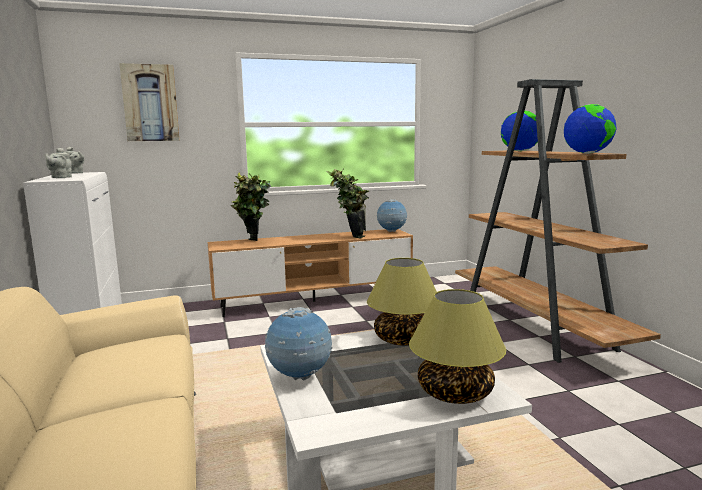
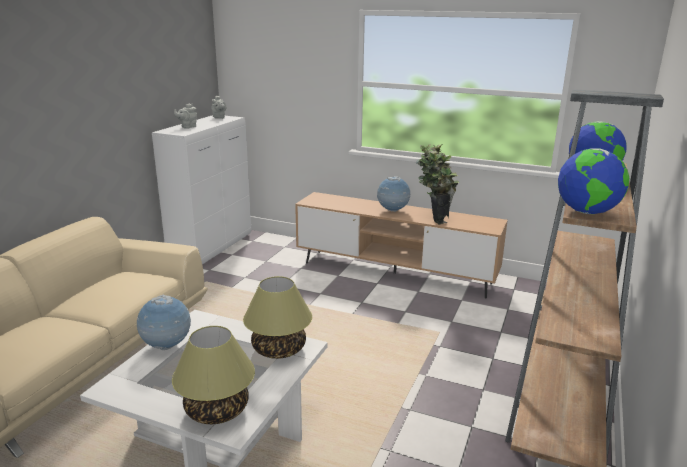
camera: 40 degrees right, 10 degrees up
picture [119,63,180,141] -> none
potted plant [230,173,271,241] -> none
globe [377,199,407,232] -> globe moved to [377,176,410,212]

